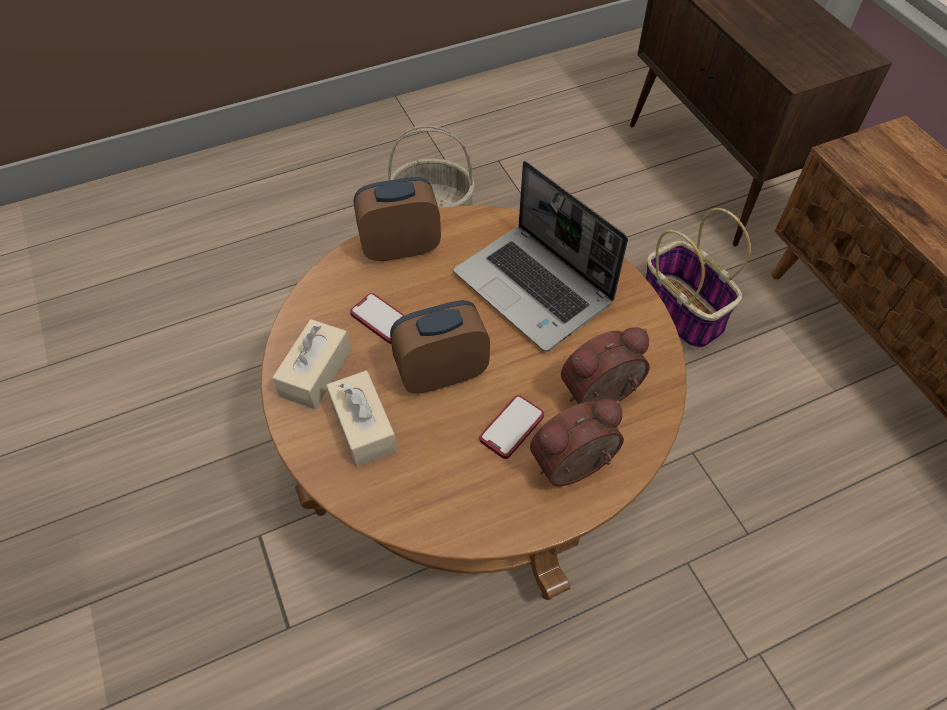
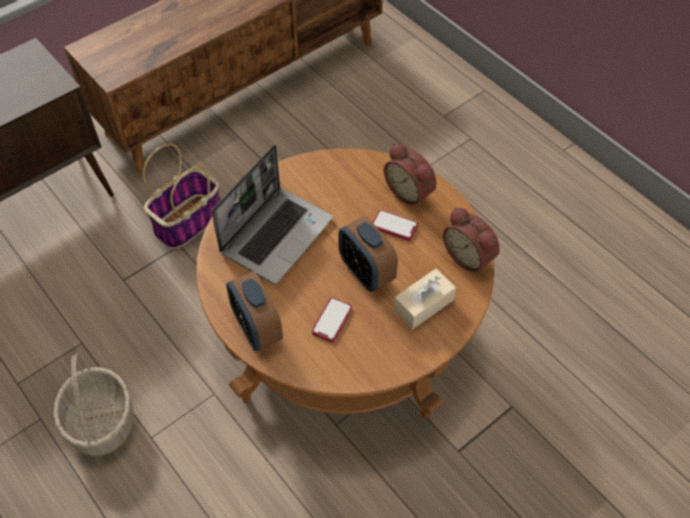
camera: 105 degrees left, 0 degrees up
beige tissue box [272,319,351,409] -> none
alarm clock [561,327,650,404] -> alarm clock moved to [443,207,500,274]

